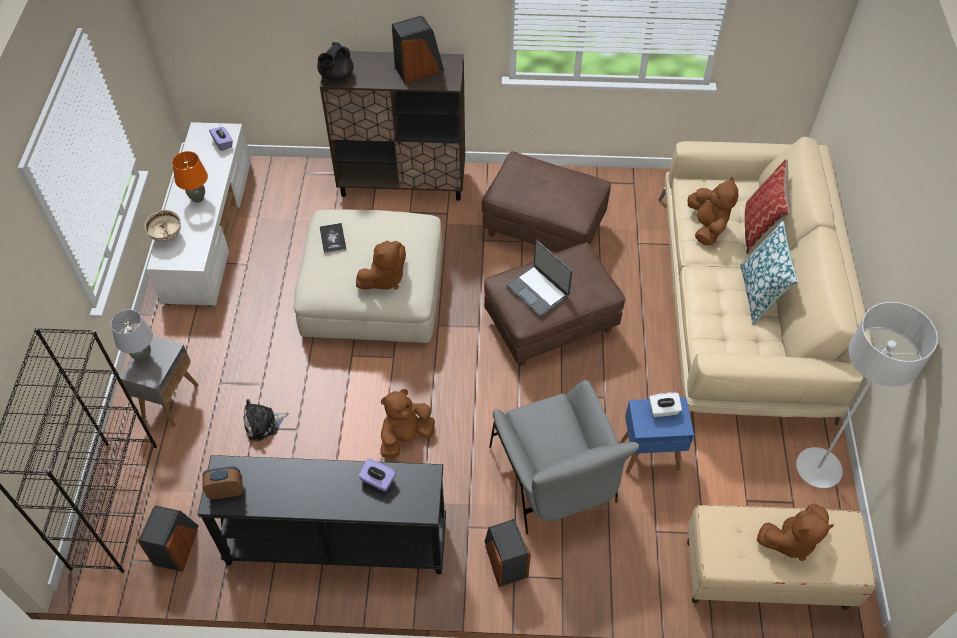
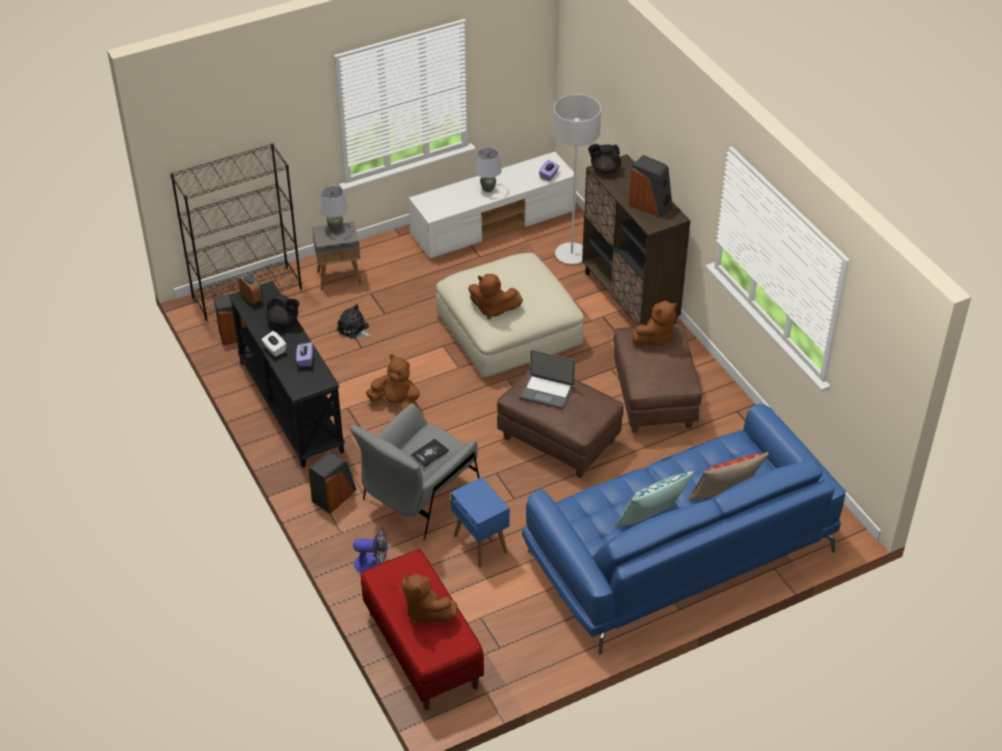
camera: 60 degrees right, 10 degrees down
beige bowl [145,210,181,242] -> none
orange table lamp [172,151,208,203] -> grey table lamp [475,147,502,192]
book [320,223,347,254] -> book moved to [410,439,449,467]
laptop [506,240,573,317] -> laptop turned 90 degrees counterclockwise [520,350,575,409]
white tissue box [649,392,682,417] -> white tissue box moved to [261,331,286,357]
beige sofa [658,137,872,425] -> blue sofa [522,404,846,655]
beige bench [687,505,876,610] -> red bench [361,550,484,710]
brown plush toy [688,177,738,246] -> brown plush toy moved to [632,301,677,347]
grey floor lamp [796,302,938,488] -> grey floor lamp moved to [553,94,601,264]
none -> black teapot [266,293,300,327]
none -> fan [353,528,387,573]

